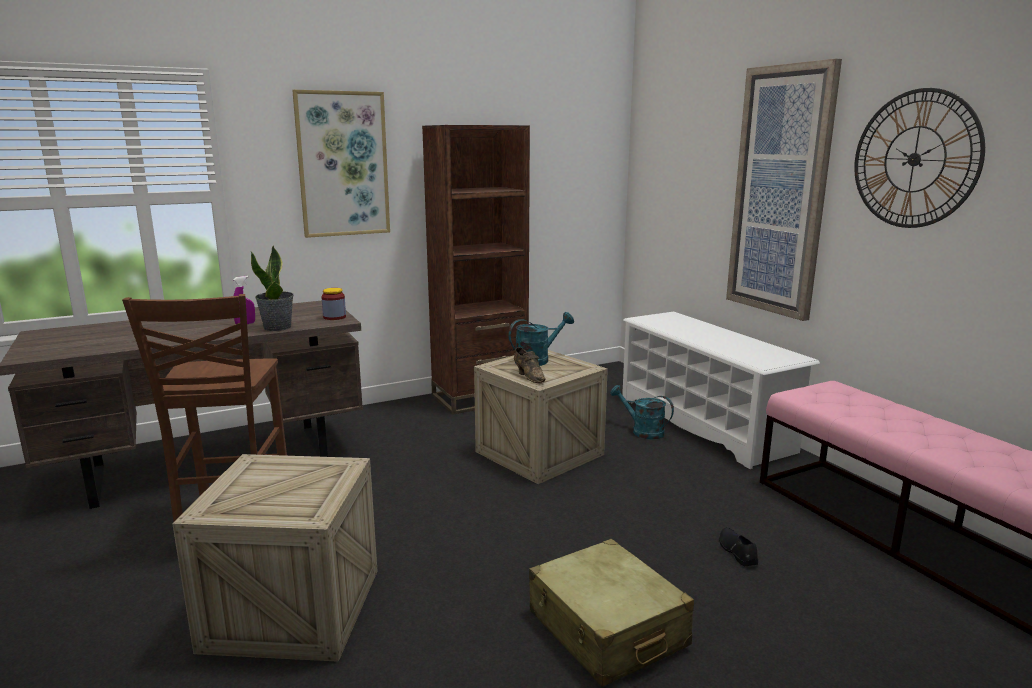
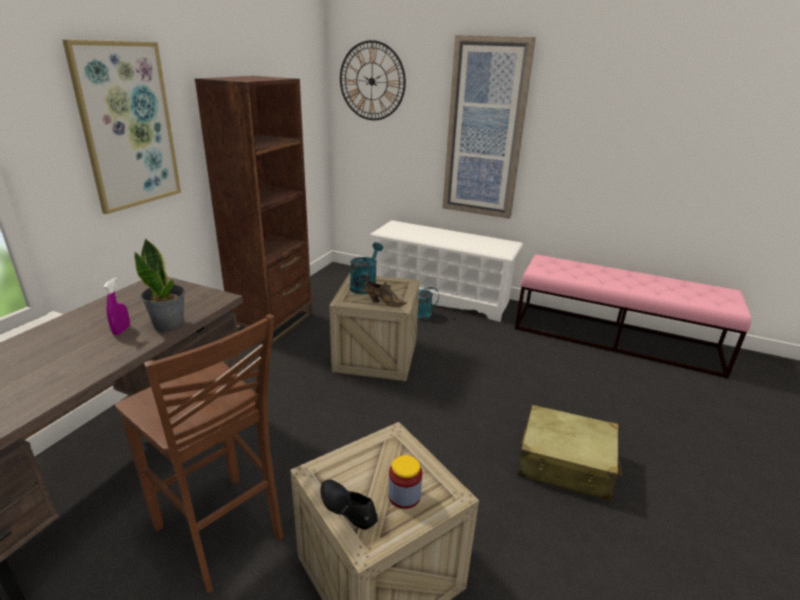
camera: 40 degrees left, 10 degrees up
jar [322,288,346,320] -> jar moved to [388,455,422,509]
black shoe [719,527,758,566] -> black shoe moved to [320,480,378,530]
wall clock [854,88,985,228] -> wall clock moved to [340,40,406,120]

